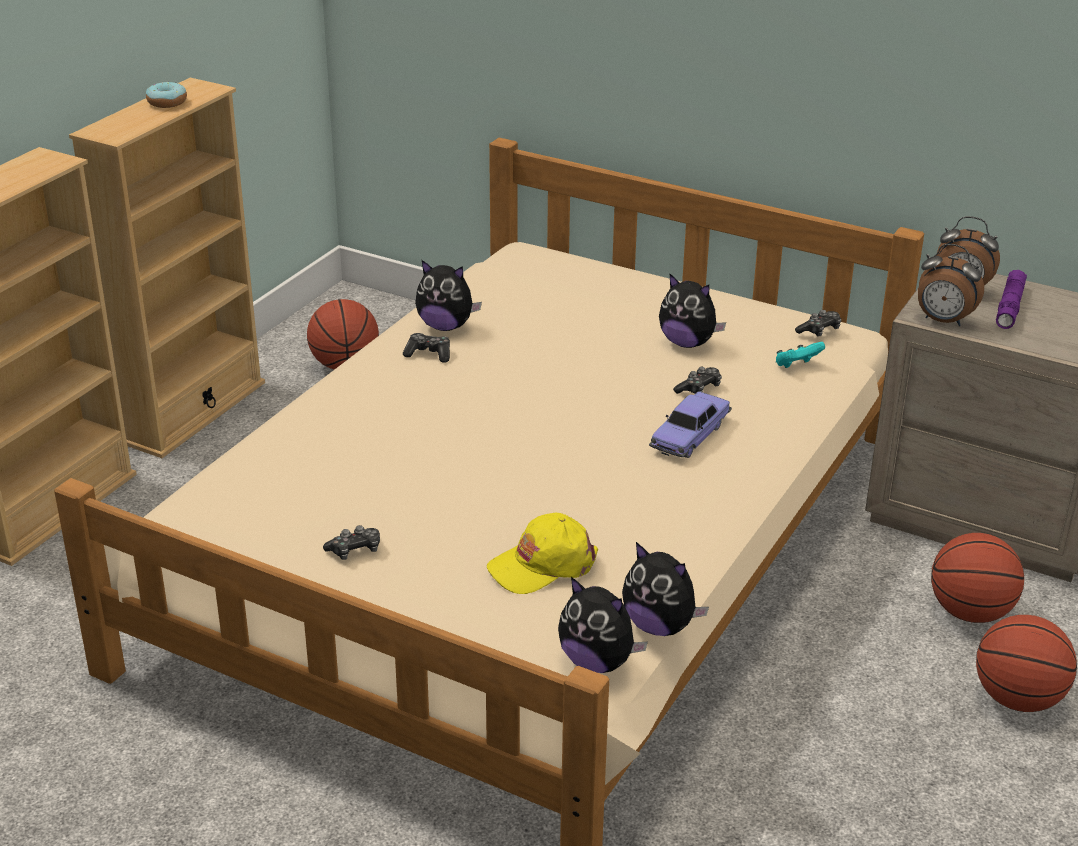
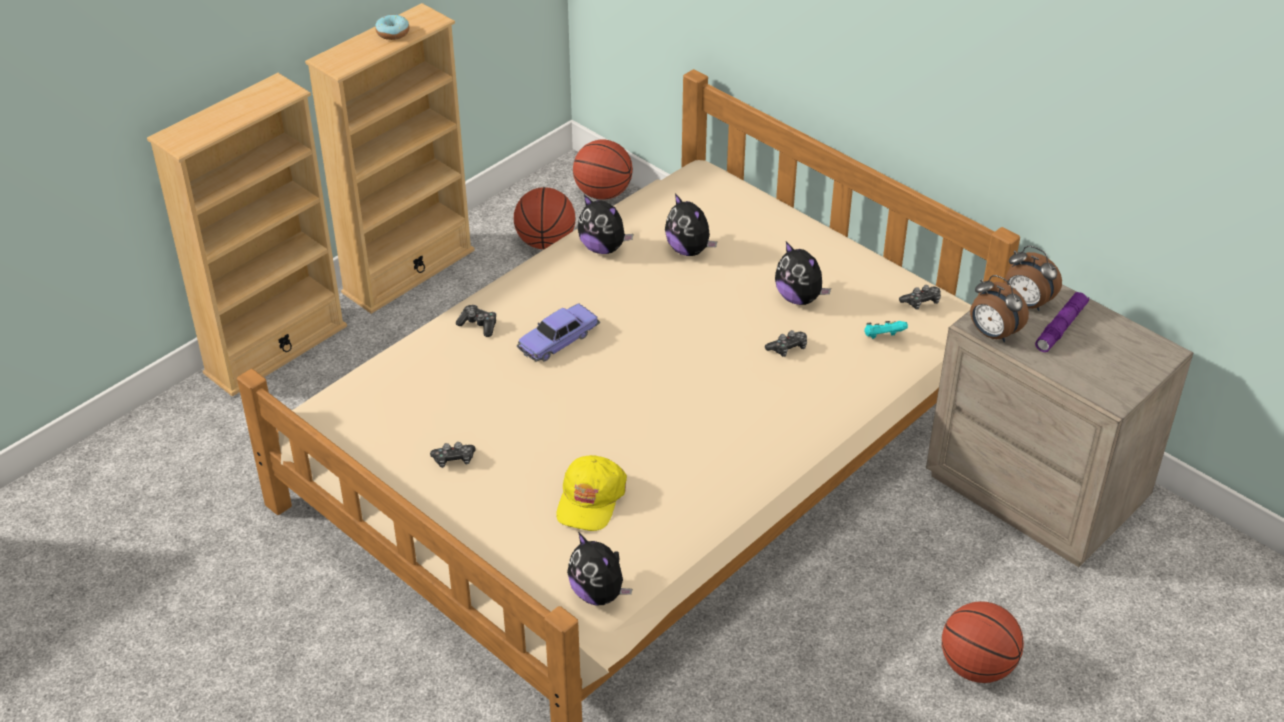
camera: 15 degrees right, 10 degrees up
game controller [403,333,450,363] -> game controller moved to [456,305,496,337]
yellow cap [487,513,598,594] -> yellow cap turned 60 degrees counterclockwise [556,455,627,531]
plush toy [622,542,709,636] -> plush toy moved to [665,193,717,256]
toy car [649,392,732,458] -> toy car moved to [517,303,600,362]
basketball [931,533,1024,623] -> basketball moved to [573,139,633,200]

